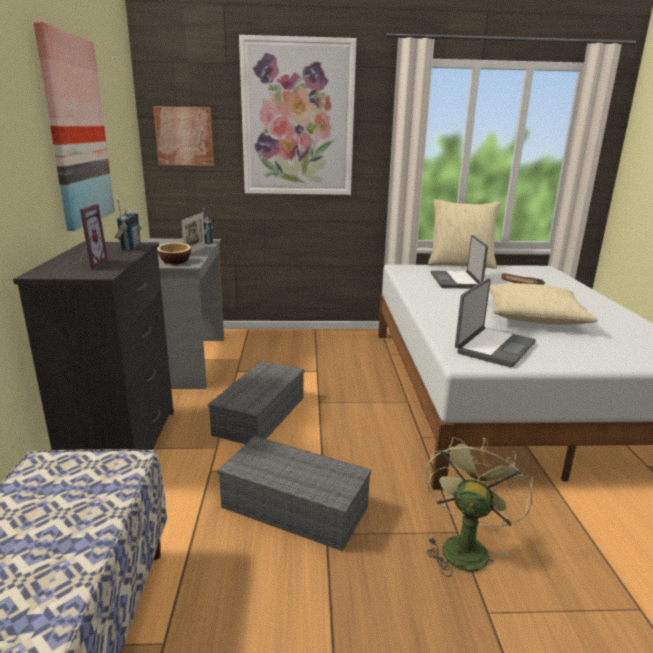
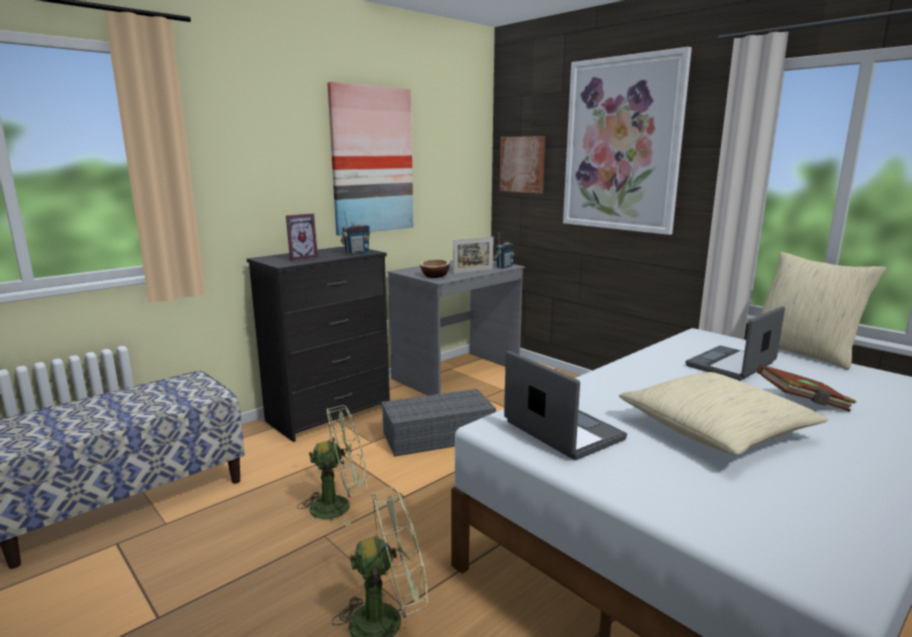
camera: 50 degrees right, 5 degrees down
grey storage box [218,436,371,551] -> green fan [297,405,367,526]
laptop [455,278,536,368] -> laptop turned 120 degrees counterclockwise [504,351,627,460]

